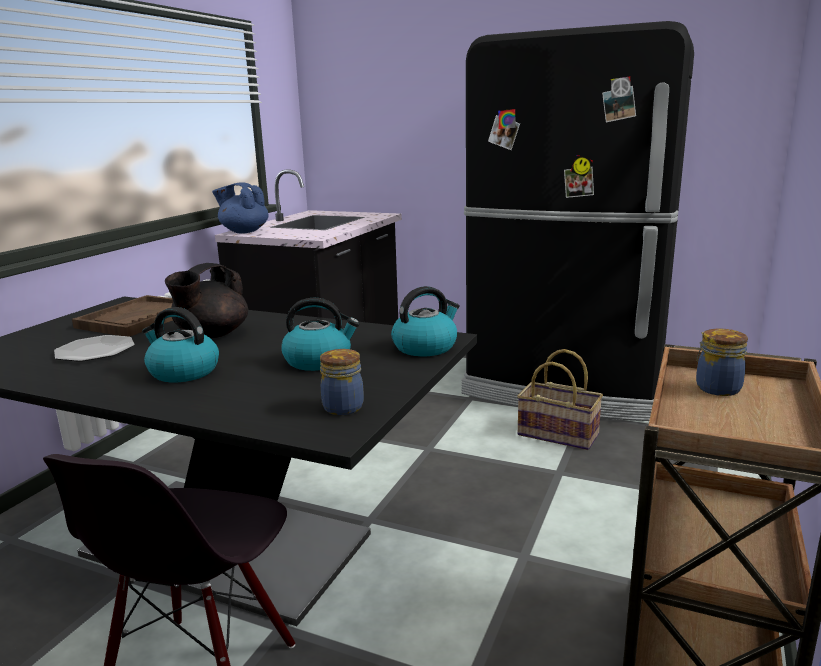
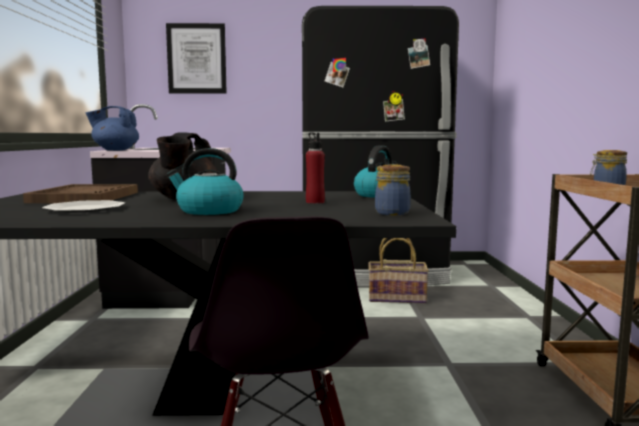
camera: 25 degrees left, 10 degrees down
kettle [281,298,360,371] -> red bottle [306,132,325,204]
none -> picture [166,23,227,94]

